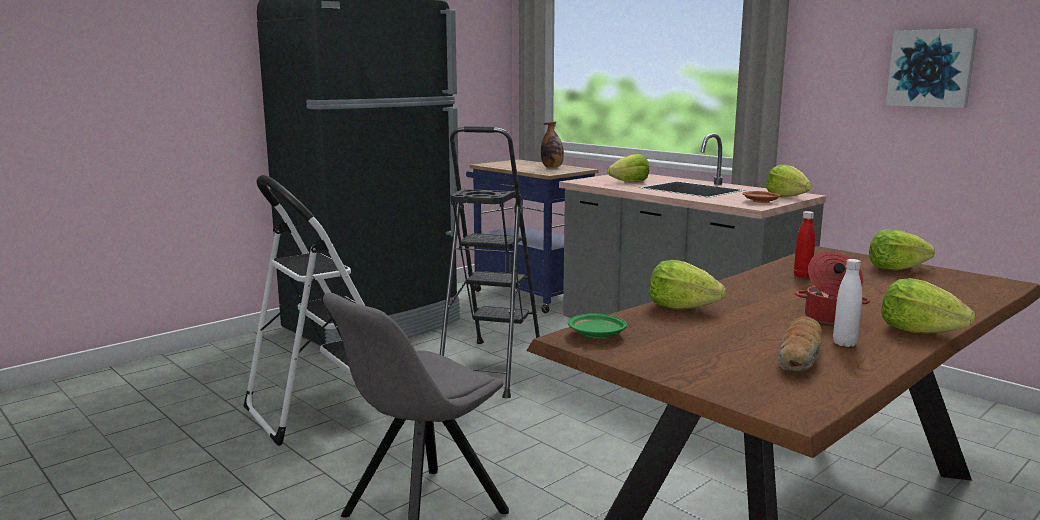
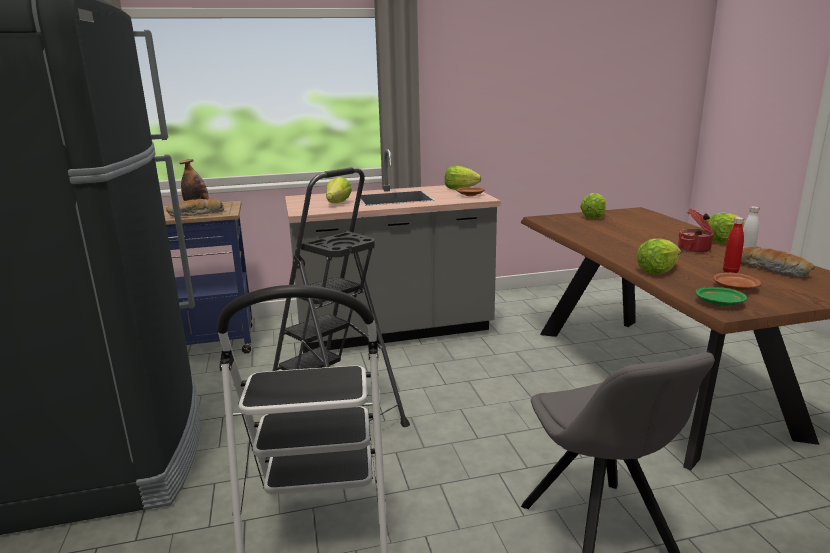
camera: 60 degrees left, 5 degrees up
red bottle [794,211,815,278] -> red bottle moved to [723,217,744,273]
picture [886,28,978,108] -> none
none -> bread [166,198,224,216]
none -> brown plate [713,272,761,291]

